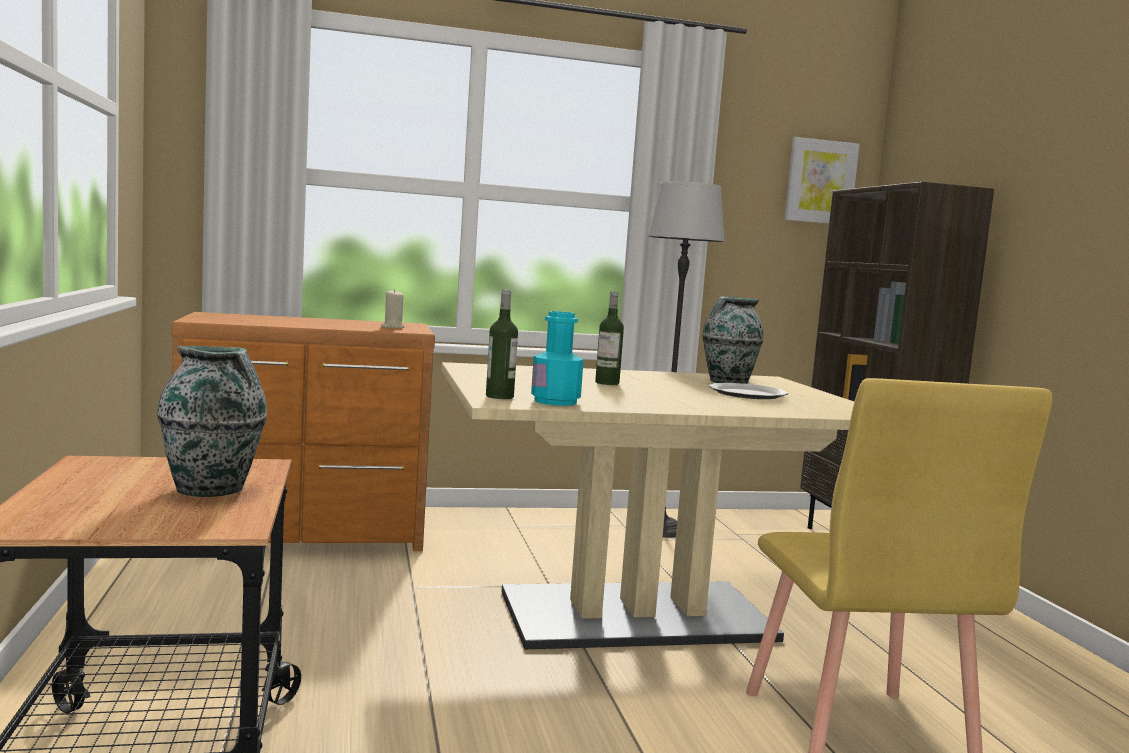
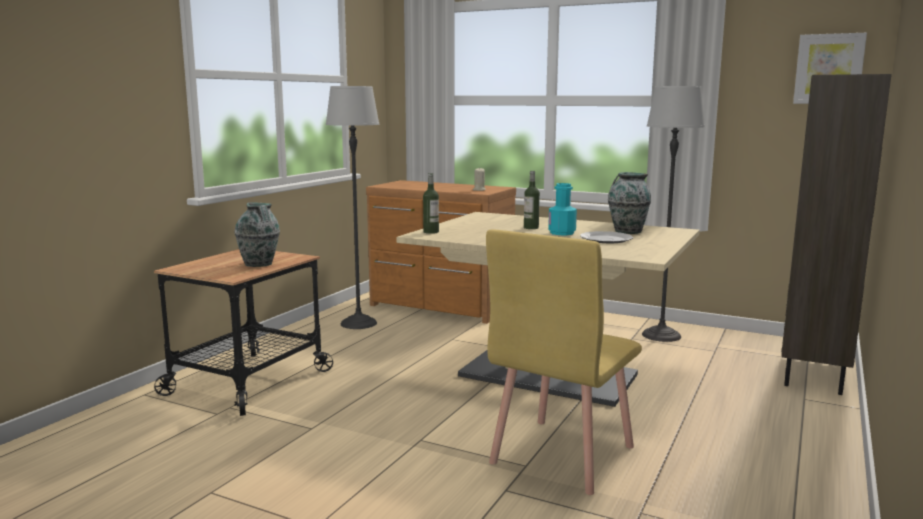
camera: 40 degrees right, 5 degrees up
turquoise bottle [531,311,584,406] -> turquoise bottle moved to [548,183,577,235]
none -> floor lamp [326,86,379,329]

